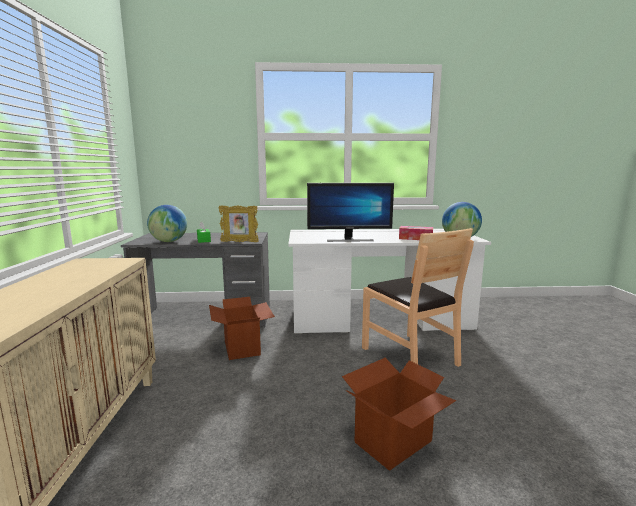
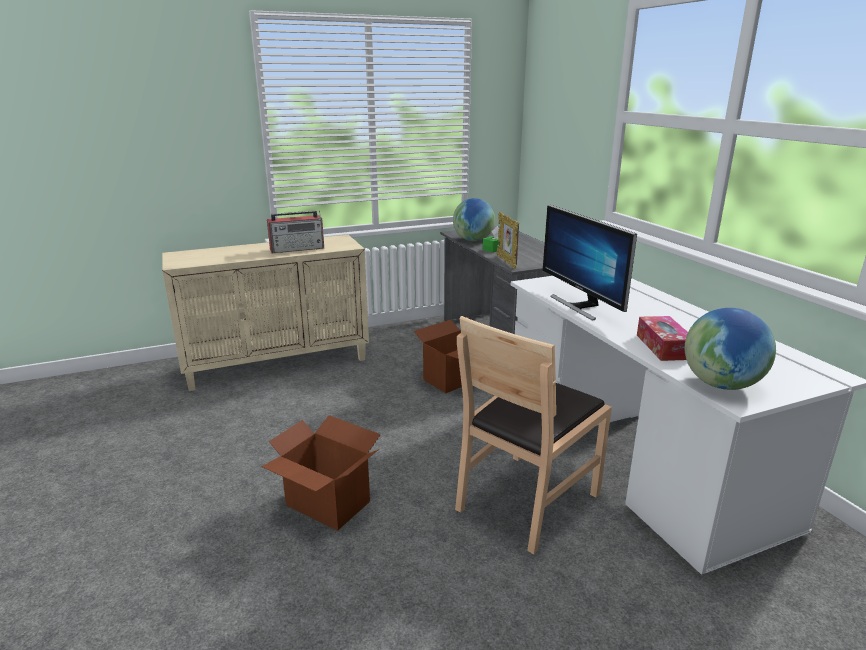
camera: 70 degrees right, 10 degrees up
none -> radio [267,210,324,253]

